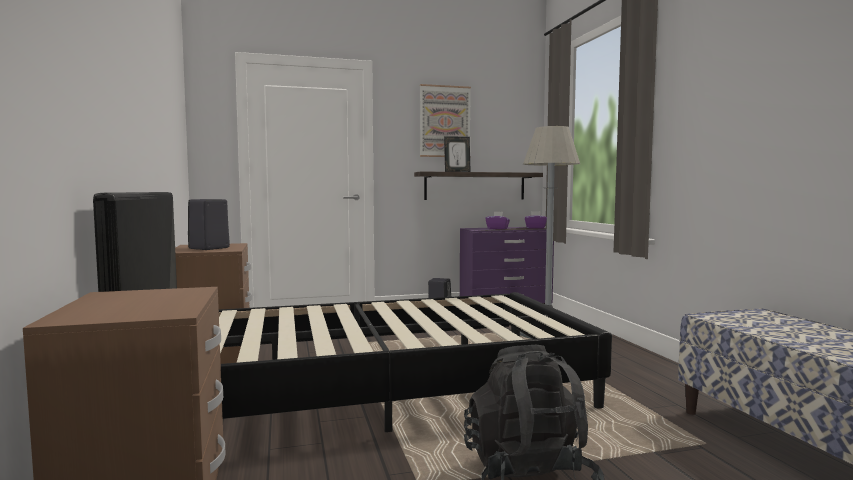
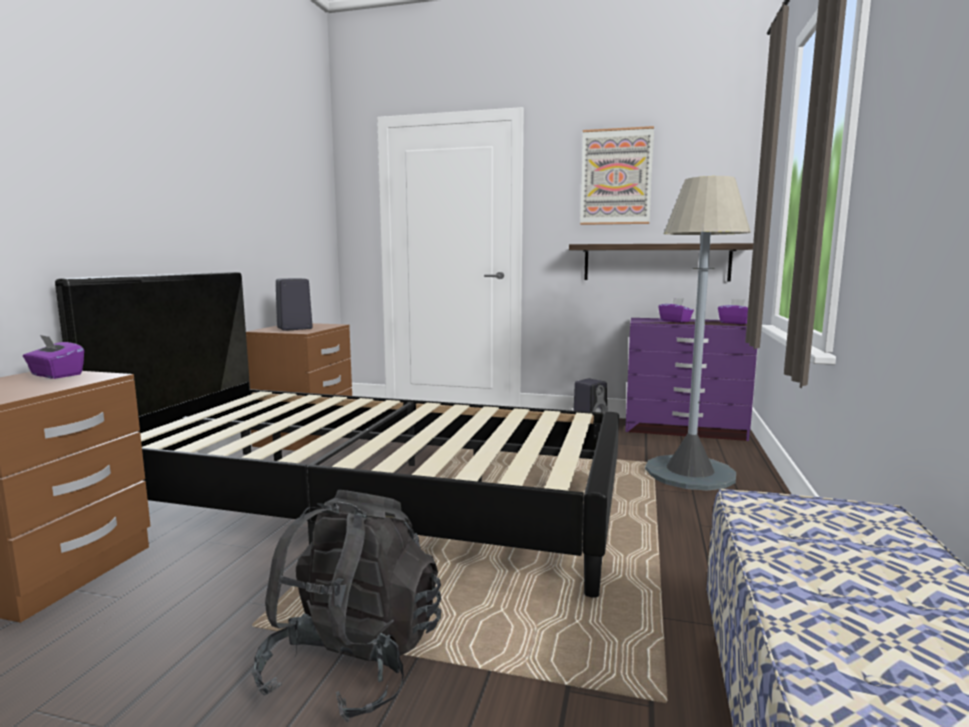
camera: 30 degrees right, 5 degrees up
picture frame [444,136,471,172] -> none
none -> purple tissue box [23,334,84,379]

